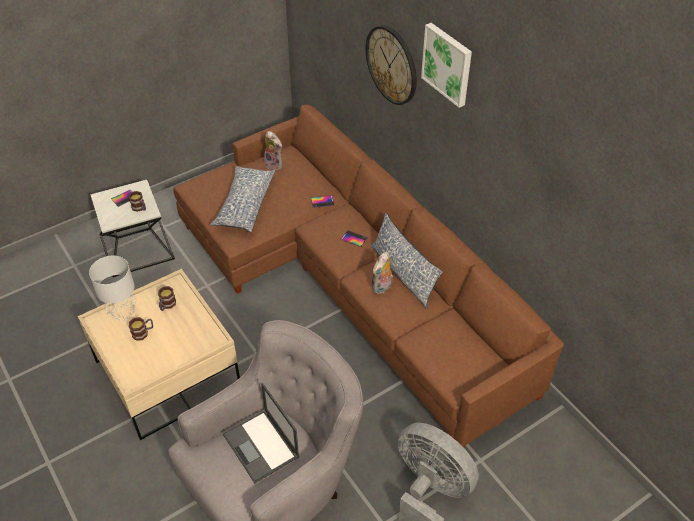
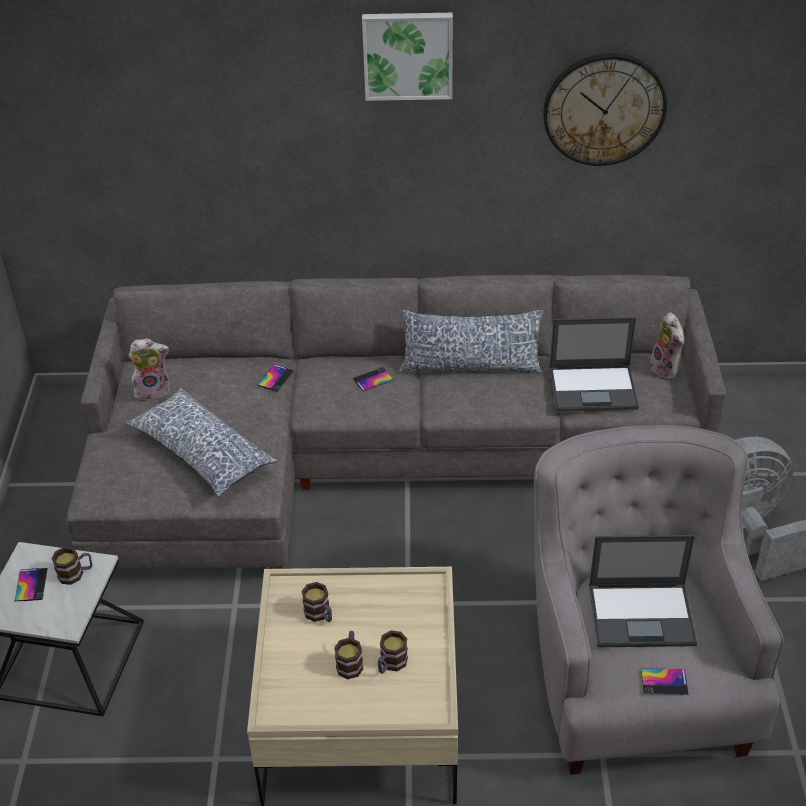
camera: 55 degrees left, 5 degrees down
grey table lamp [89,256,136,321] -> none
brown sofa [173,105,564,448] -> grey sofa [66,275,726,569]
wall clock [366,25,417,105] -> wall clock moved to [543,53,667,166]
plush toy [371,252,393,294] -> plush toy moved to [650,312,685,380]
none -> mug [378,630,408,674]
none -> laptop [549,317,639,412]
none -> phone [641,668,689,695]

